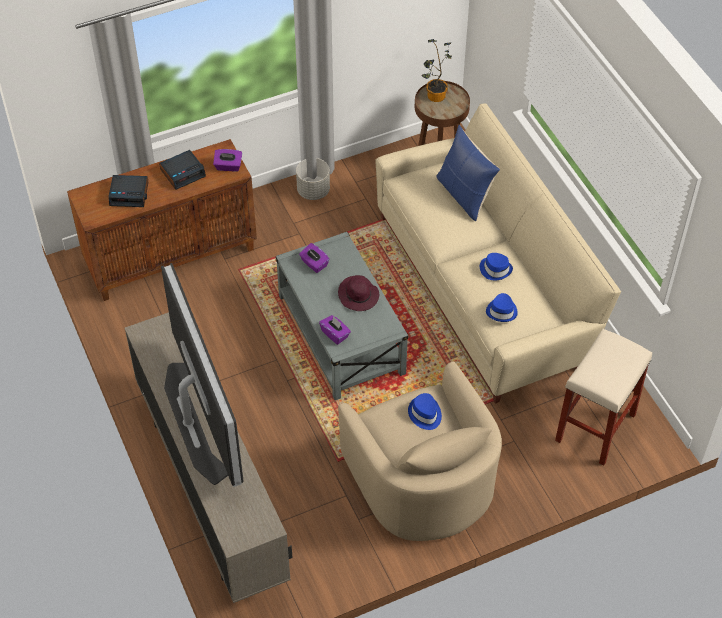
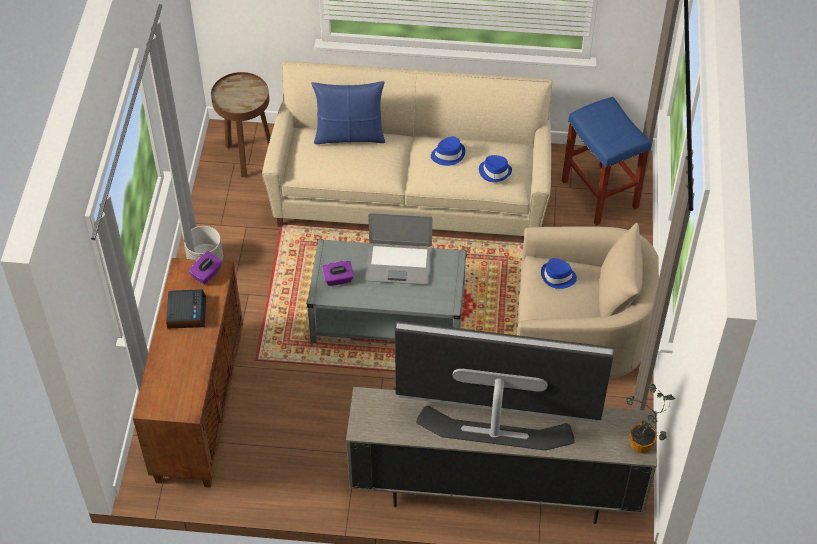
camera: 60 degrees left, 0 degrees up
alarm clock [108,175,149,207] -> none
purple tissue box [319,315,351,345] -> none
purple hat [338,275,379,311] -> laptop [365,212,432,285]
potted plant [422,39,452,102] -> potted plant moved to [626,384,675,453]
beige stool [555,329,652,466] -> blue stool [562,97,651,226]

